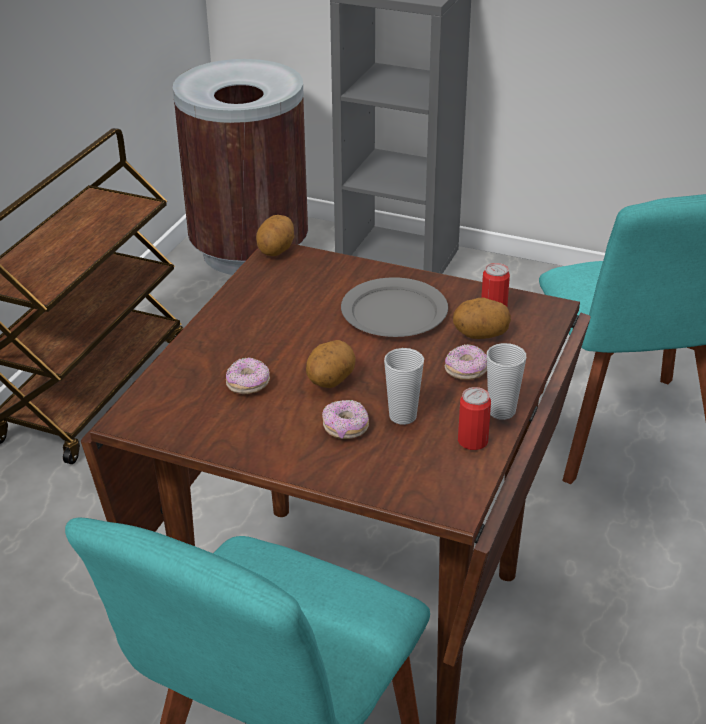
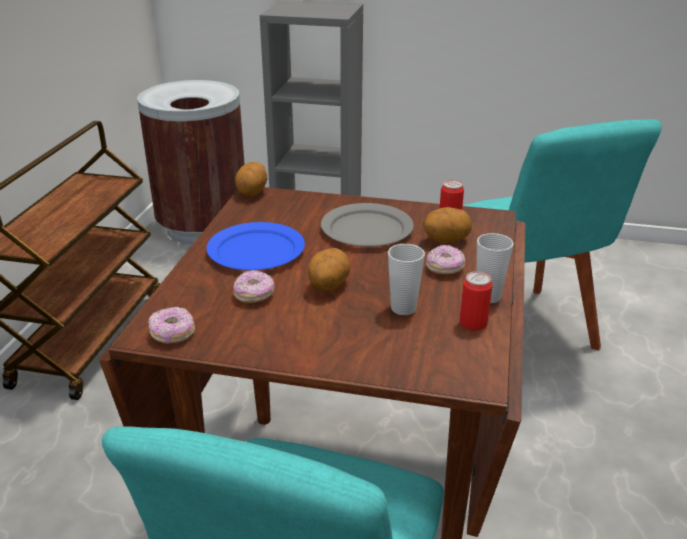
camera: 10 degrees left, 5 degrees down
donut [322,400,369,439] -> donut moved to [148,307,195,344]
none -> blue plate [206,222,305,270]

